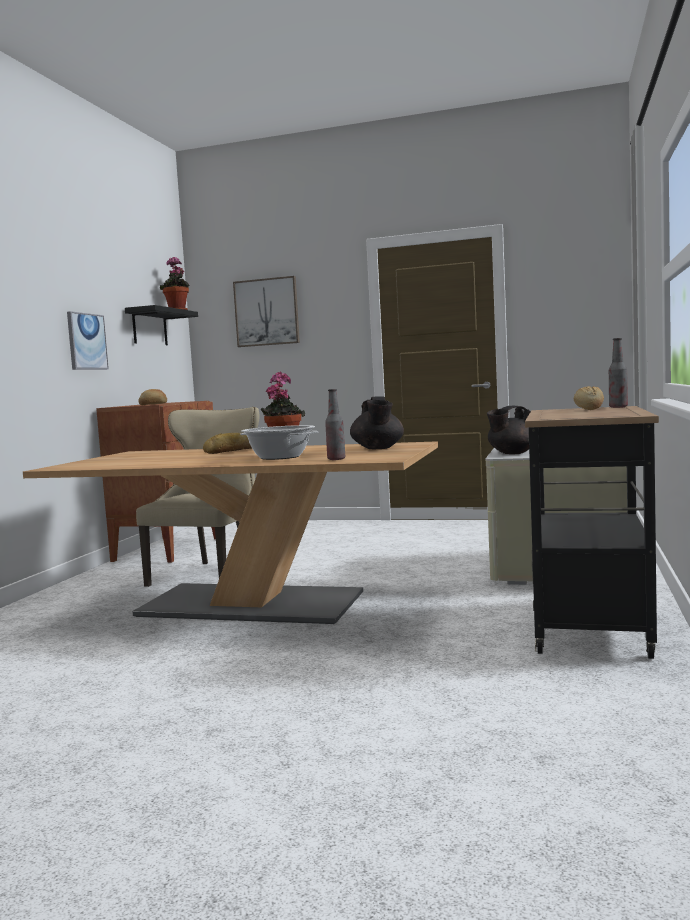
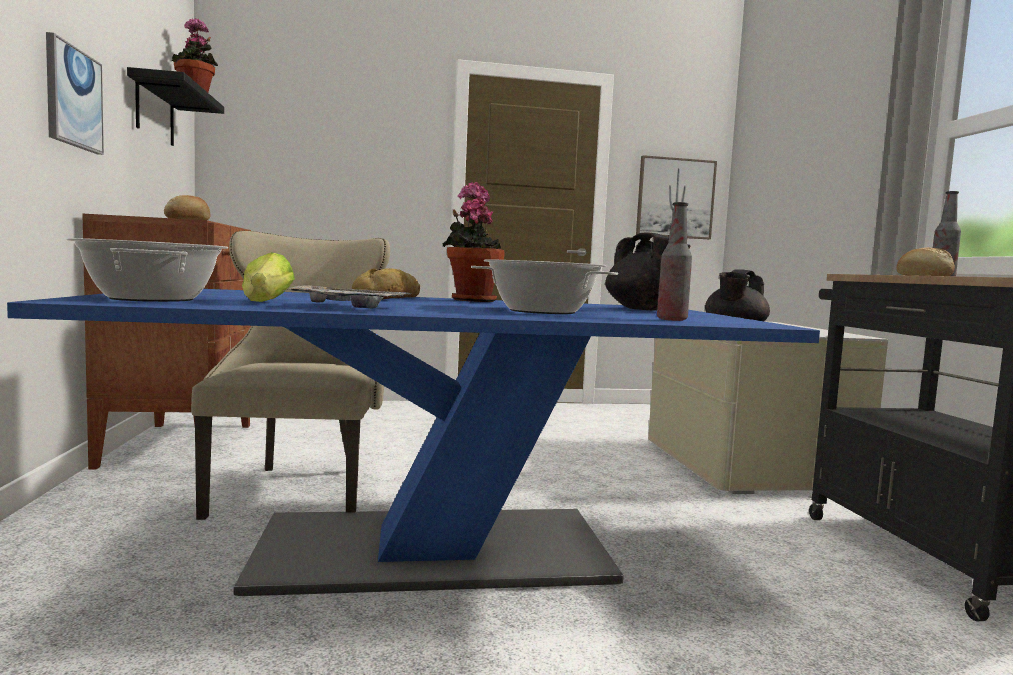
camera: 25 degrees left, 0 degrees up
beige dining table [23,441,438,624] -> blue dining table [7,289,820,596]
picture [233,276,300,347] -> picture moved to [636,155,717,239]
none -> cooking pot [66,238,228,302]
none -> lettuce [242,252,295,302]
none -> tray [283,285,411,309]

